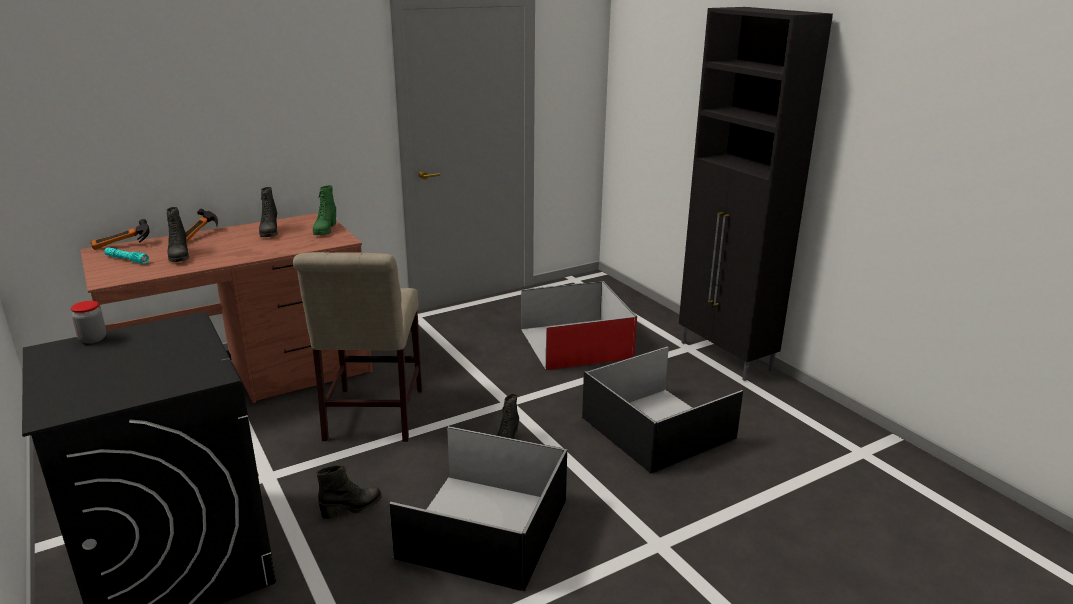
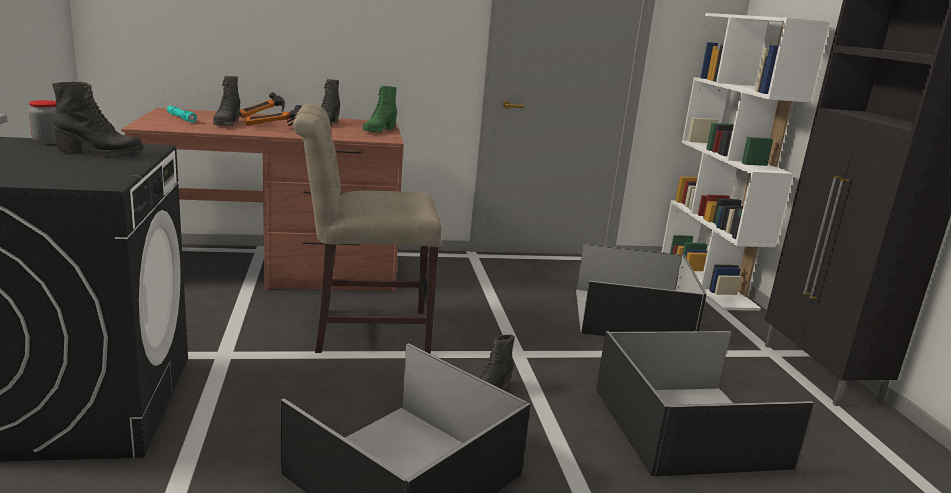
camera: 20 degrees right, 5 degrees down
hammer [91,219,150,250] -> hammer moved to [245,105,302,126]
beige chair [293,252,422,442] -> beige chair turned 60 degrees clockwise [293,103,442,354]
black boot [316,465,381,519] -> black boot moved to [52,82,144,157]
red storage box [521,281,637,370] -> black storage box [576,244,707,336]
none -> white bookcase [662,13,830,311]

